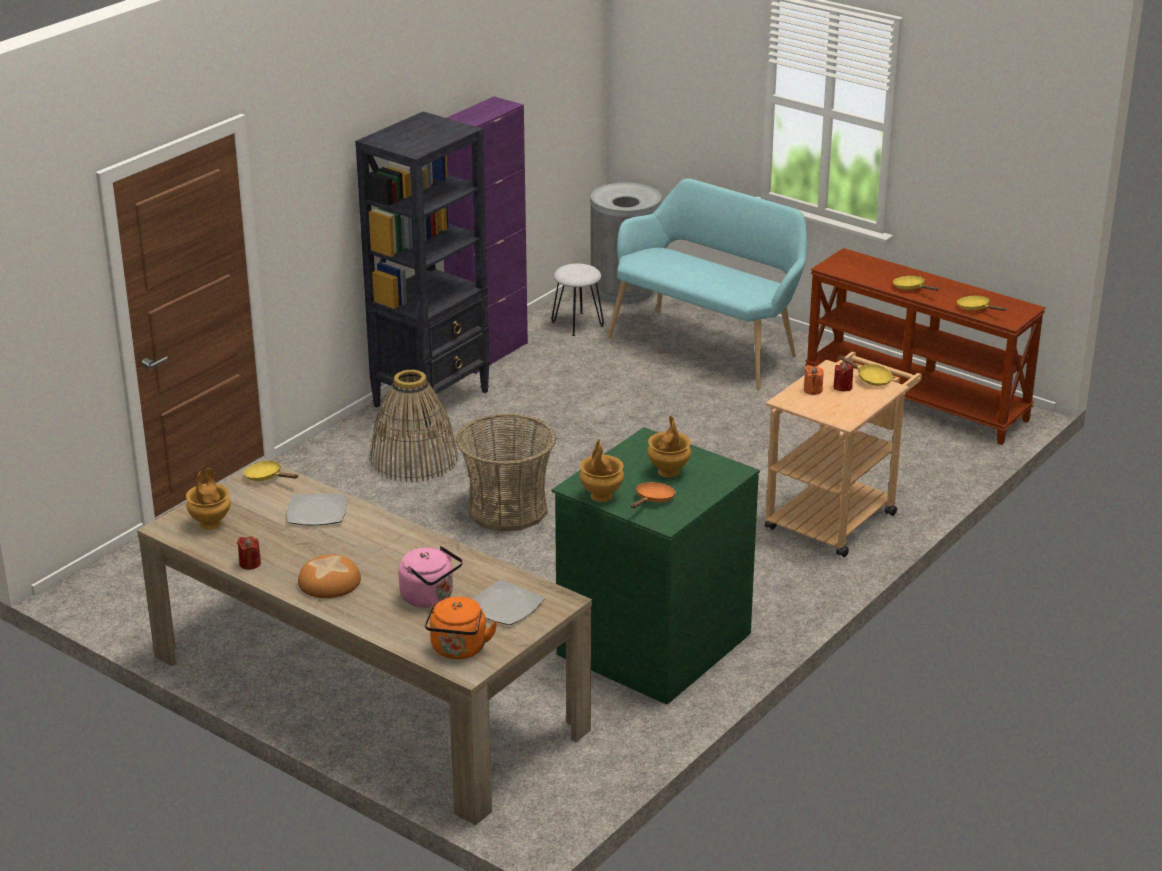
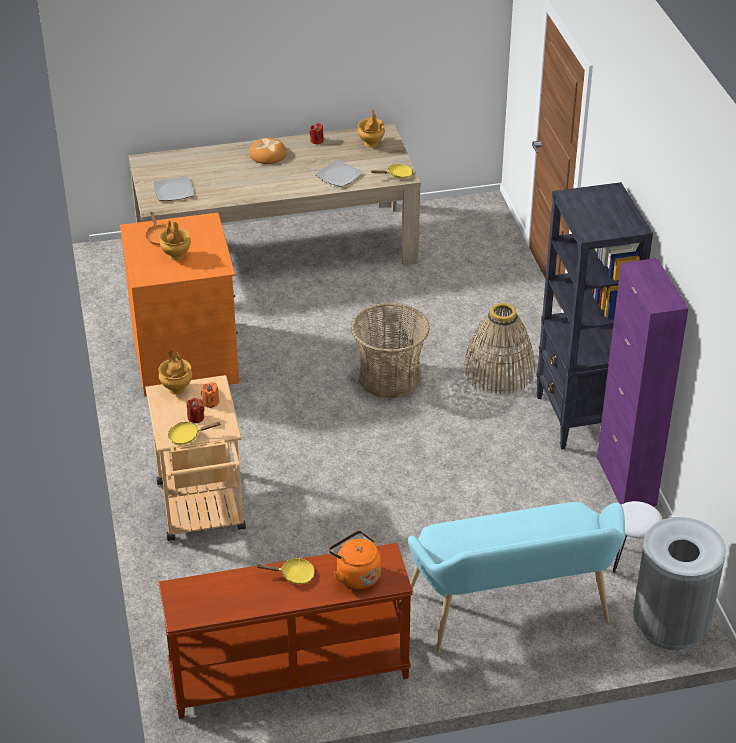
camera: 130 degrees right, 10 degrees up
pink kettle [399,546,463,608] -> none
orange kettle [425,597,498,659] -> orange kettle moved to [329,531,381,589]
green dresser [552,427,760,705] -> orange dresser [120,213,239,397]
brown vase [579,439,624,502] -> brown vase moved to [159,350,192,395]
yellow frying pan [957,296,1006,311] -> none

